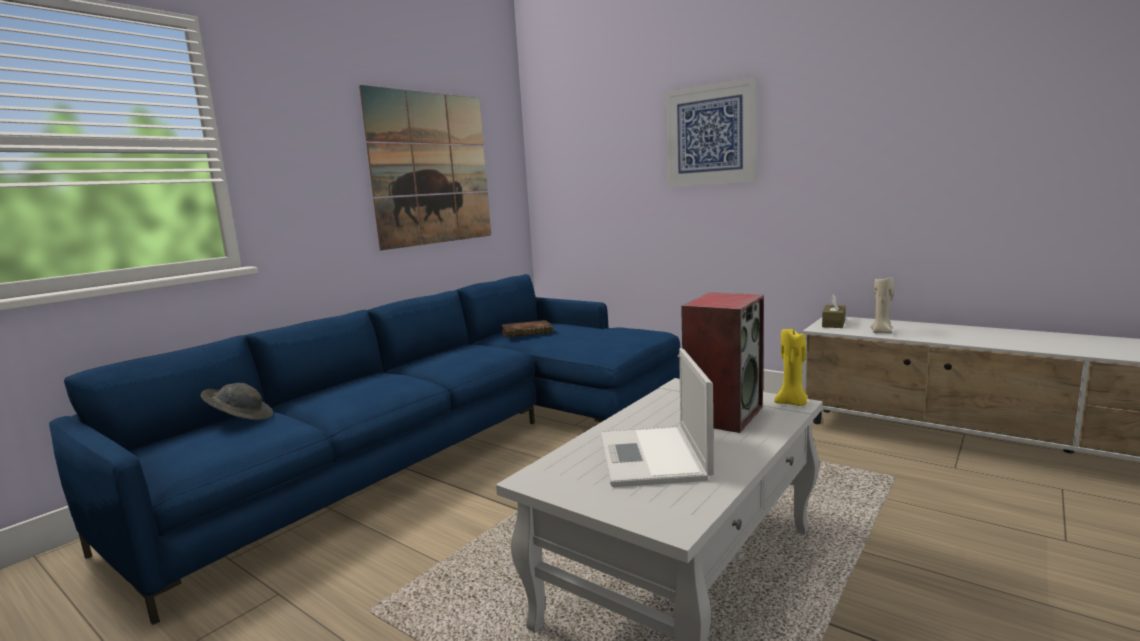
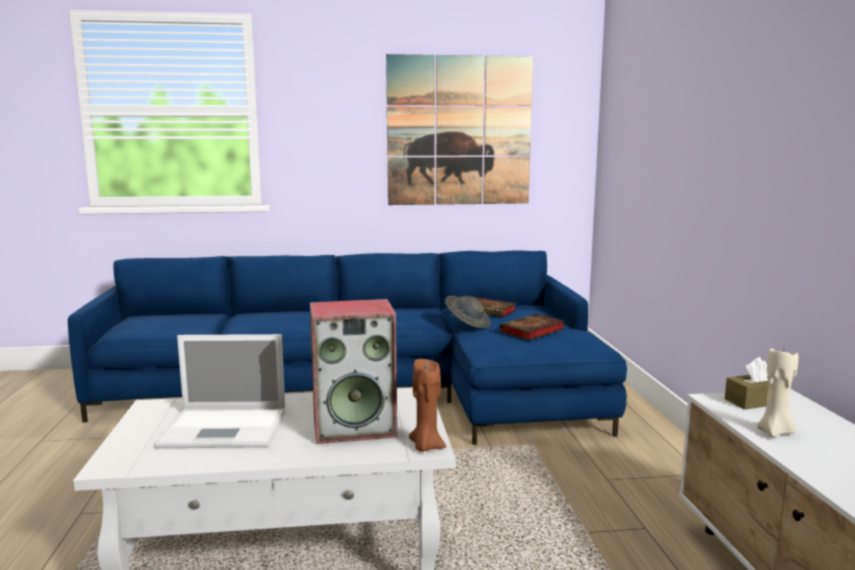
camera: 45 degrees right, 0 degrees up
grey hat [201,383,273,420] -> grey hat moved to [445,296,491,328]
laptop [600,348,714,487] -> laptop turned 135 degrees counterclockwise [154,334,285,448]
picture [665,77,757,187] -> none
yellow candle [774,329,808,406] -> brown candle [409,359,446,452]
none -> book [499,314,565,341]

